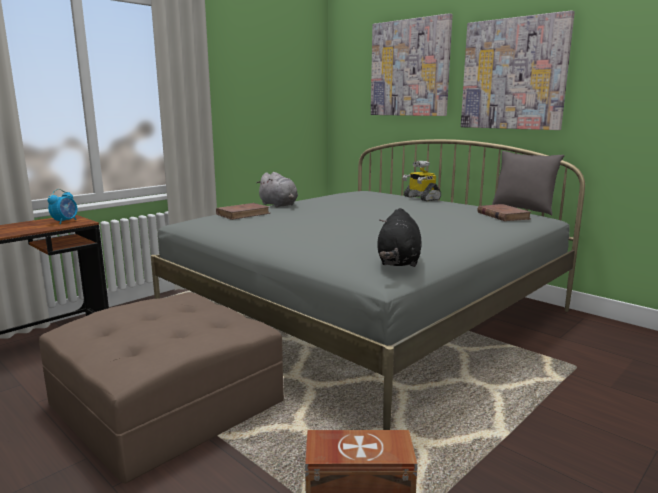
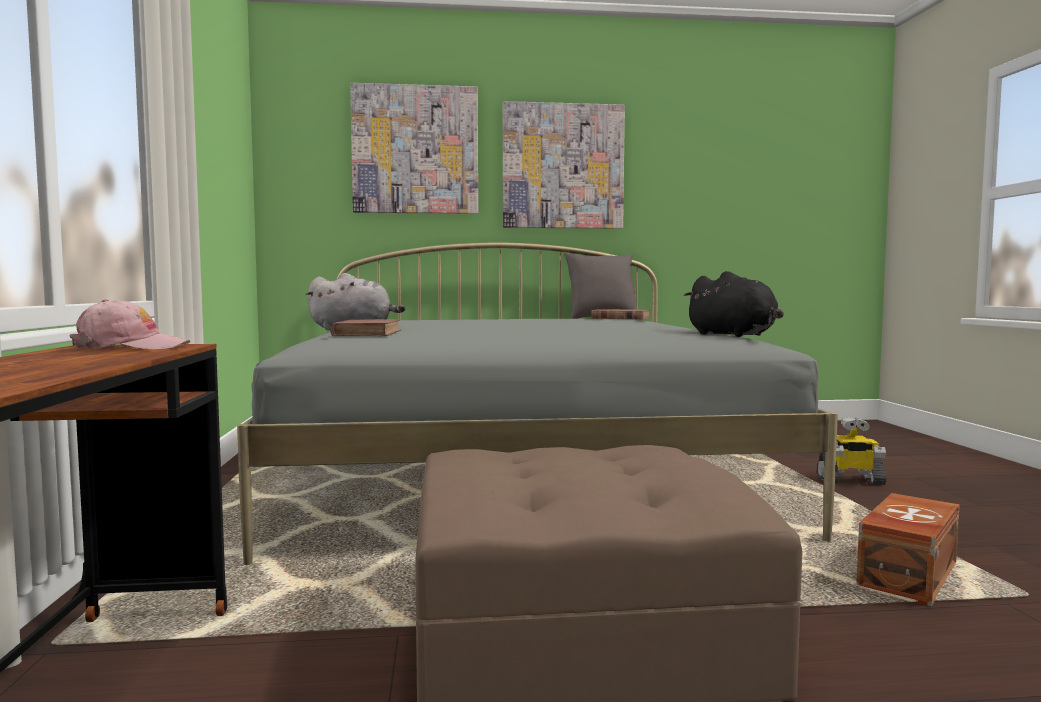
camera: 50 degrees left, 10 degrees down
alarm clock [48,189,77,224] -> pink cap [69,299,190,350]
toy robot [402,161,441,201] -> toy robot moved to [817,417,887,485]

